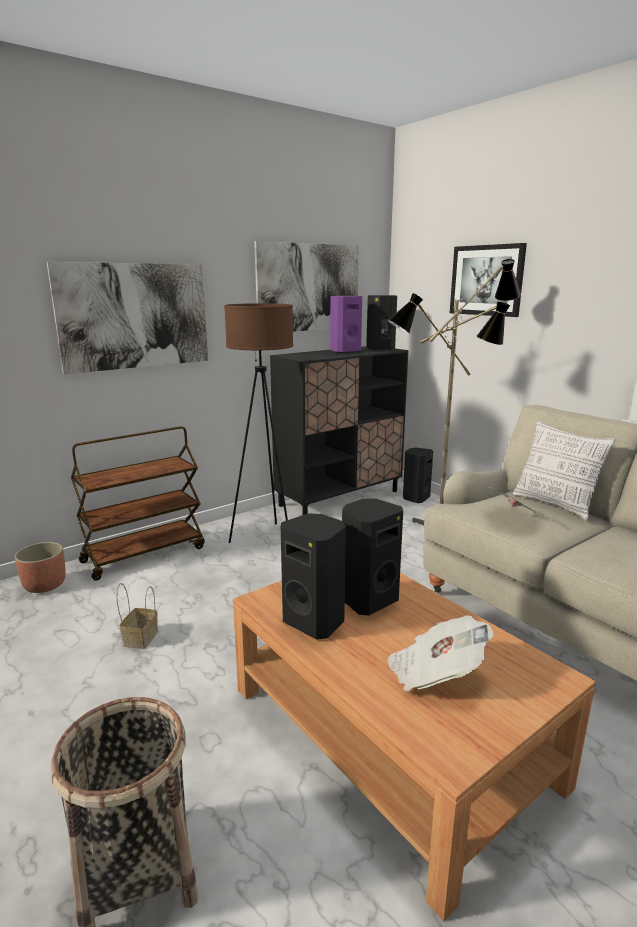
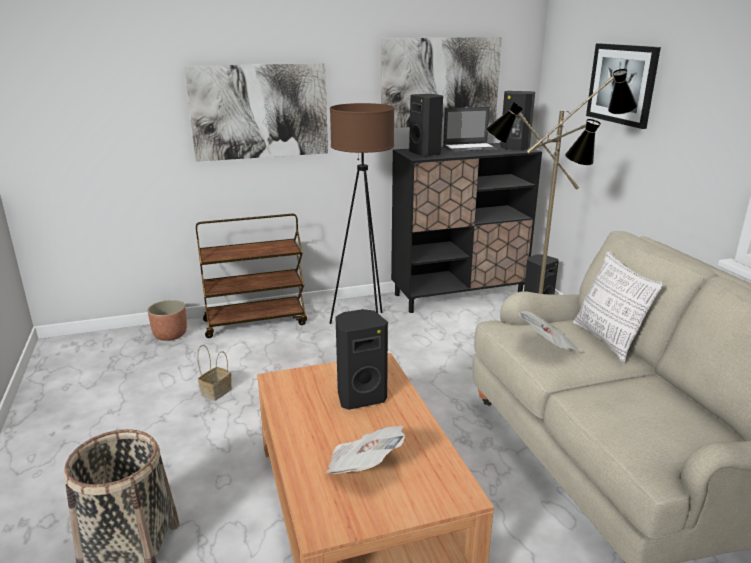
camera: 20 degrees right, 5 degrees up
black speaker [281,513,346,640] -> black speaker moved to [409,94,443,157]
purple speaker [330,296,362,353] -> laptop [443,107,501,154]

